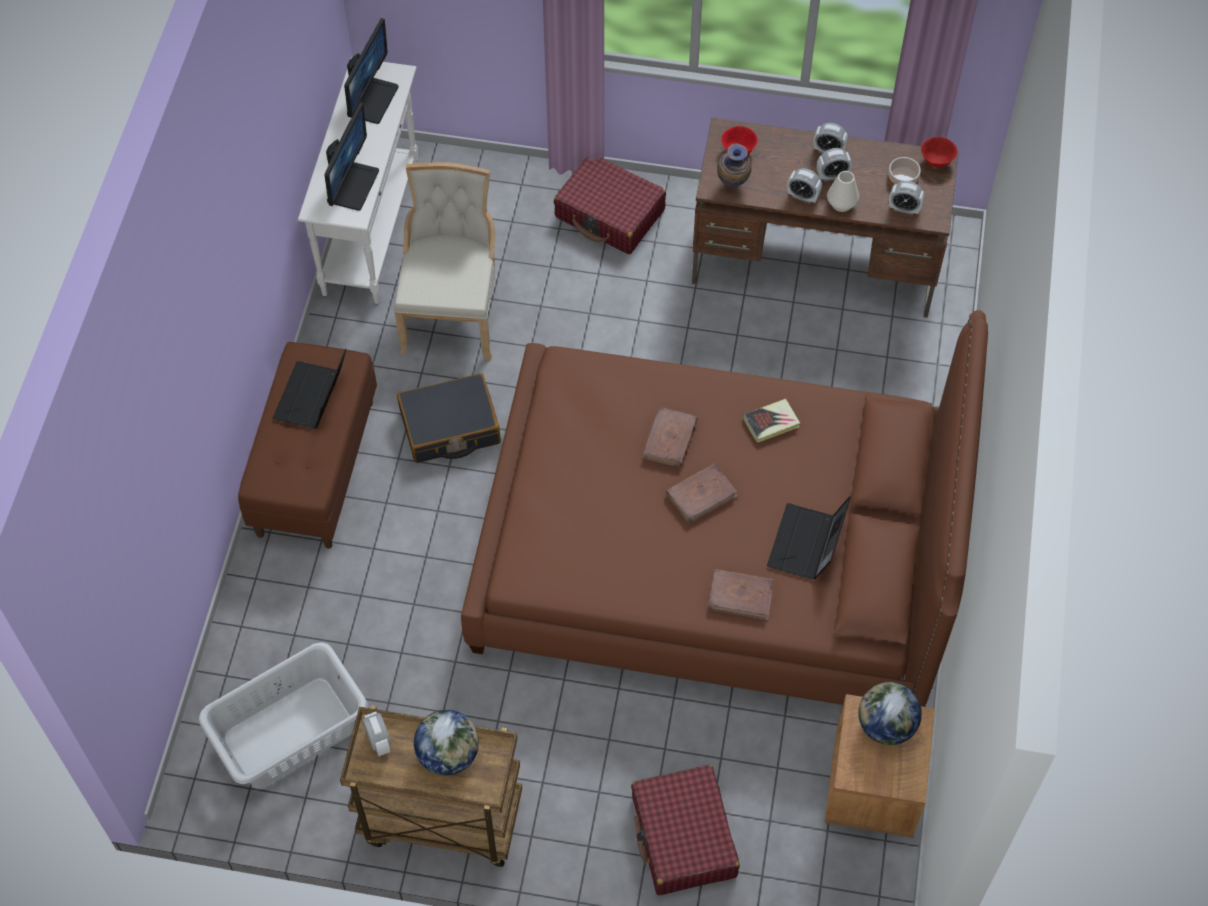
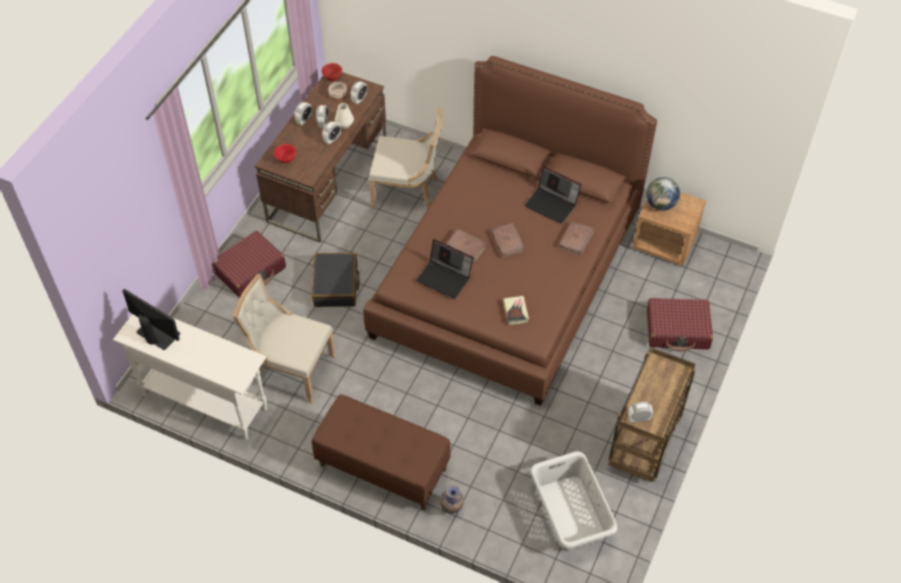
camera: 75 degrees left, 5 degrees down
laptop [273,349,346,429] -> laptop moved to [416,239,473,299]
monitor [324,102,379,211] -> none
black suitcase [397,373,501,463] -> black suitcase moved to [312,253,360,307]
globe [414,710,479,775] -> none
vase [717,143,752,187] -> vase moved to [440,486,464,514]
book [743,398,800,443] -> book moved to [503,296,529,325]
none -> beige chair [369,108,442,209]

